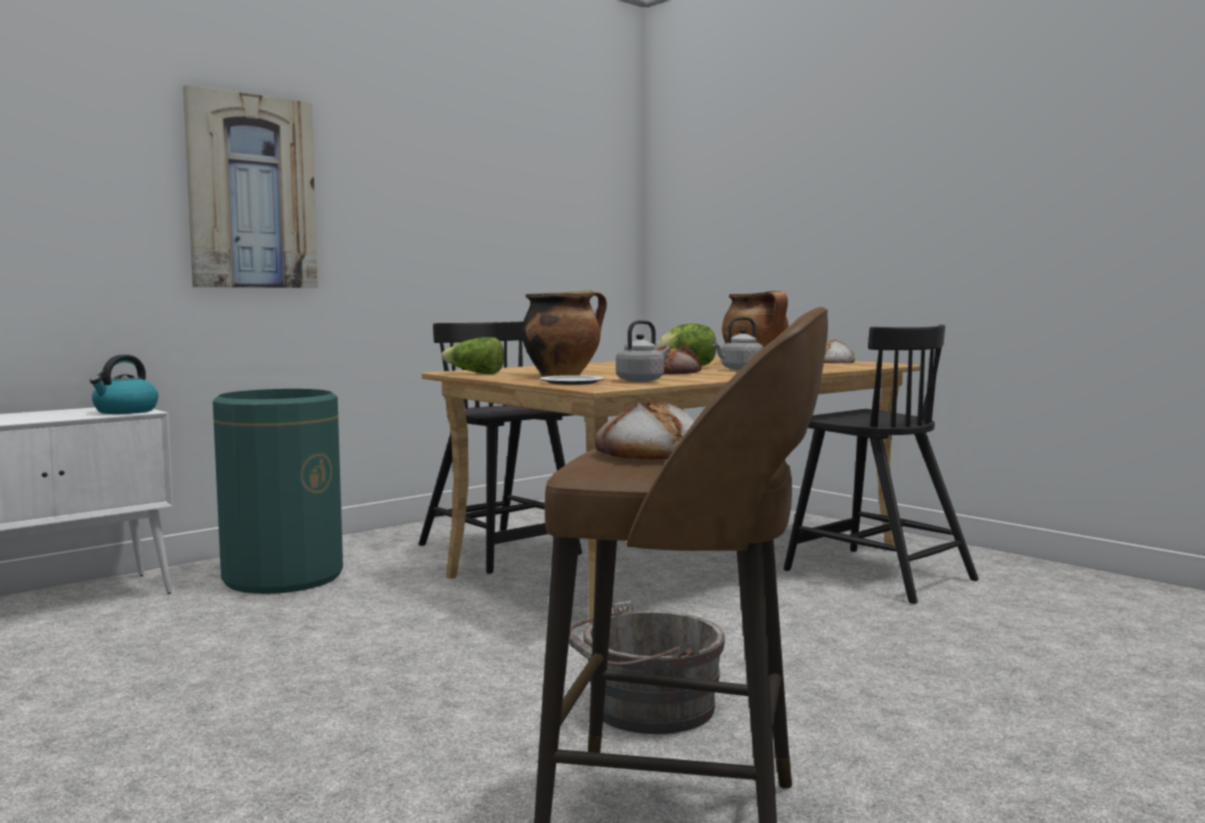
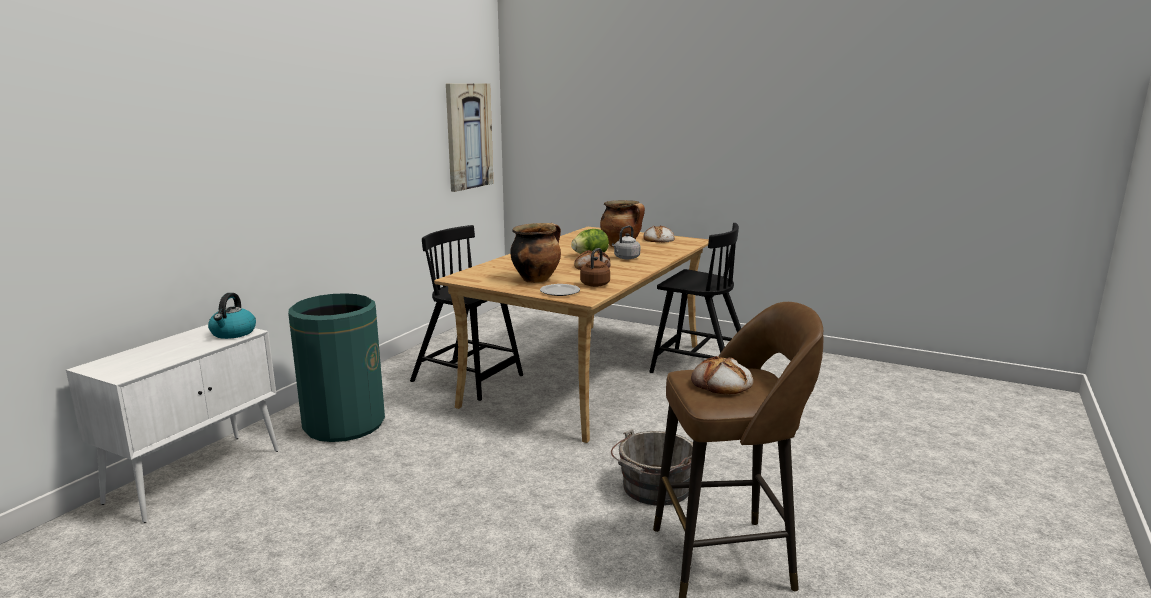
camera: 20 degrees left, 10 degrees up
picture [183,85,318,288] -> picture moved to [446,84,493,192]
lettuce [441,337,504,374] -> none
grey kettle [616,320,671,382] -> brown kettle [580,248,610,287]

